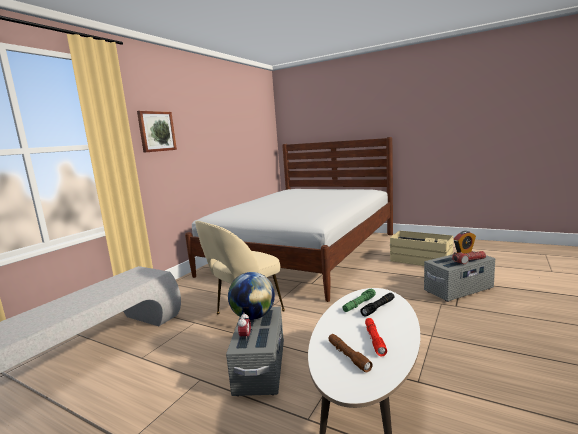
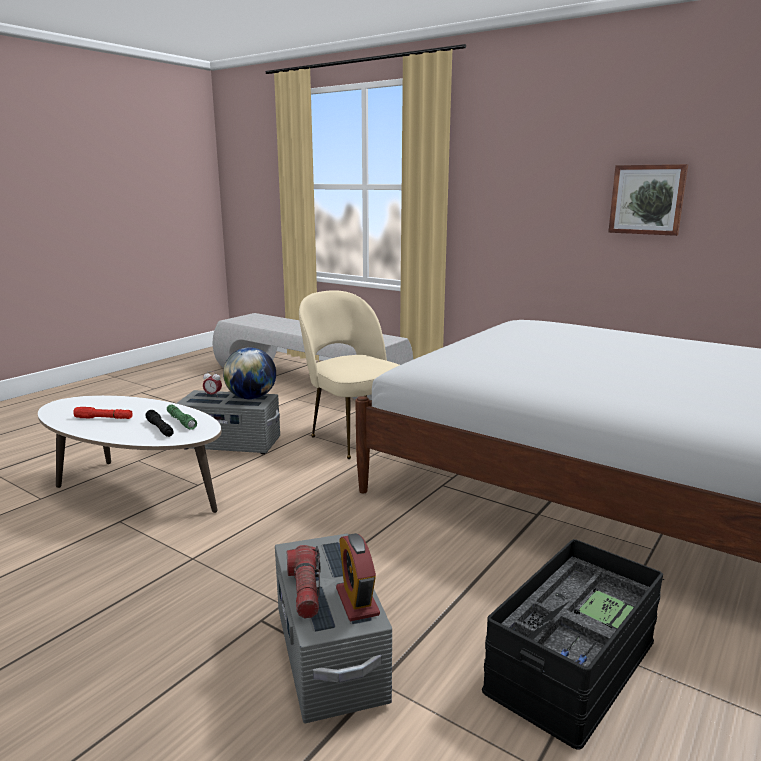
camera: 95 degrees right, 5 degrees up
picture [137,111,177,153] -> picture moved to [608,164,688,236]
brown flashlight [328,334,373,372] -> none
beige storage box [390,231,453,266] -> black storage box [482,539,664,750]

